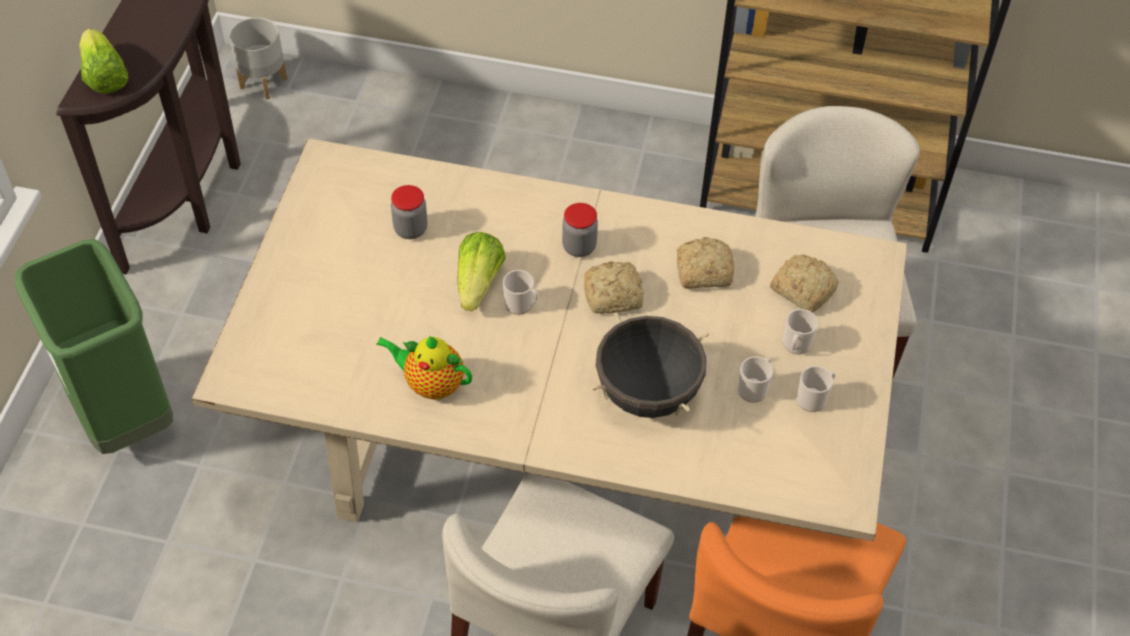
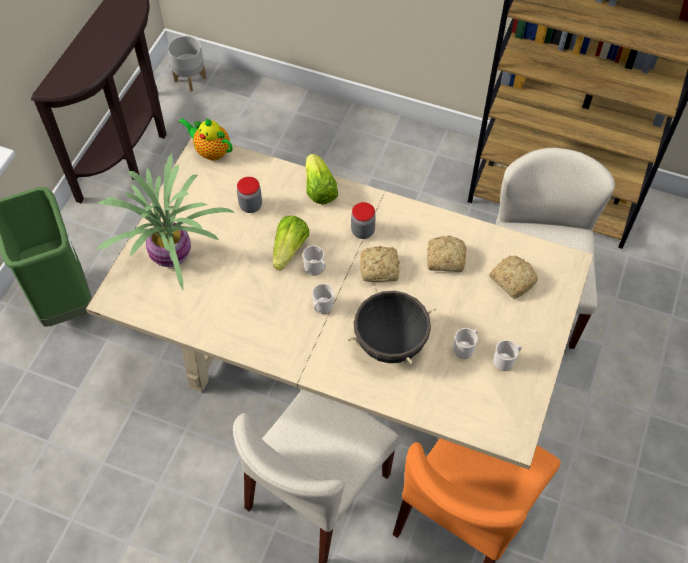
camera: 10 degrees right, 5 degrees up
lettuce [79,29,128,94] -> lettuce moved to [305,154,338,204]
teapot [376,336,472,400] -> teapot moved to [178,118,233,160]
mug [783,309,818,354] -> mug moved to [312,283,334,314]
none -> potted plant [96,153,234,290]

